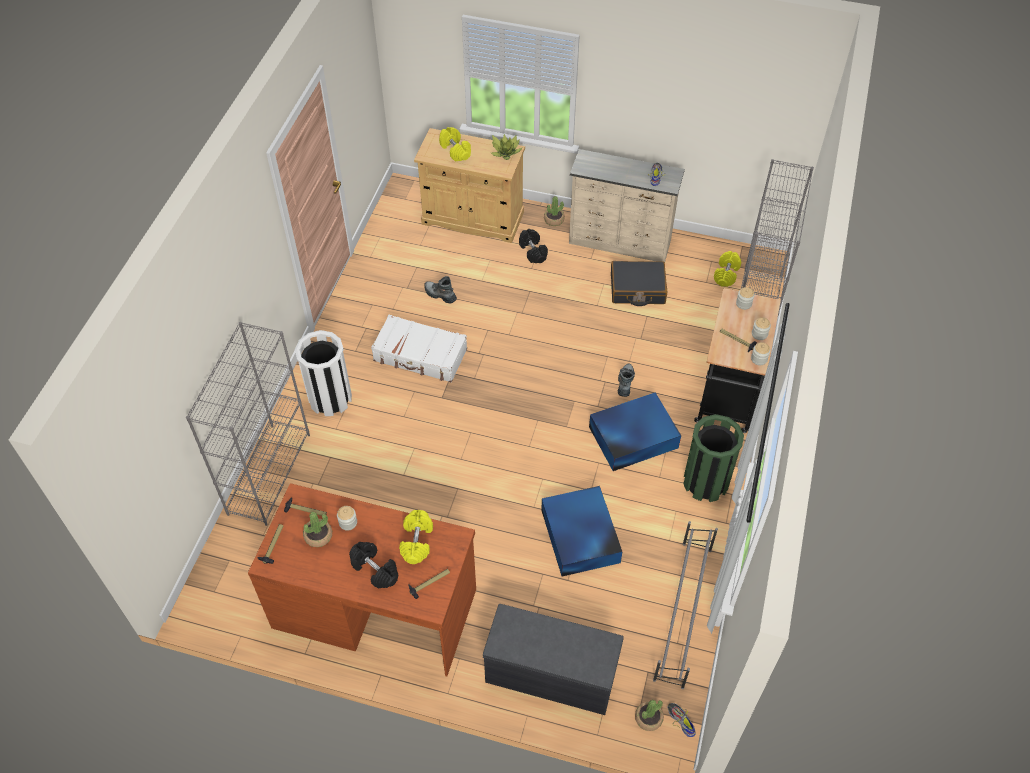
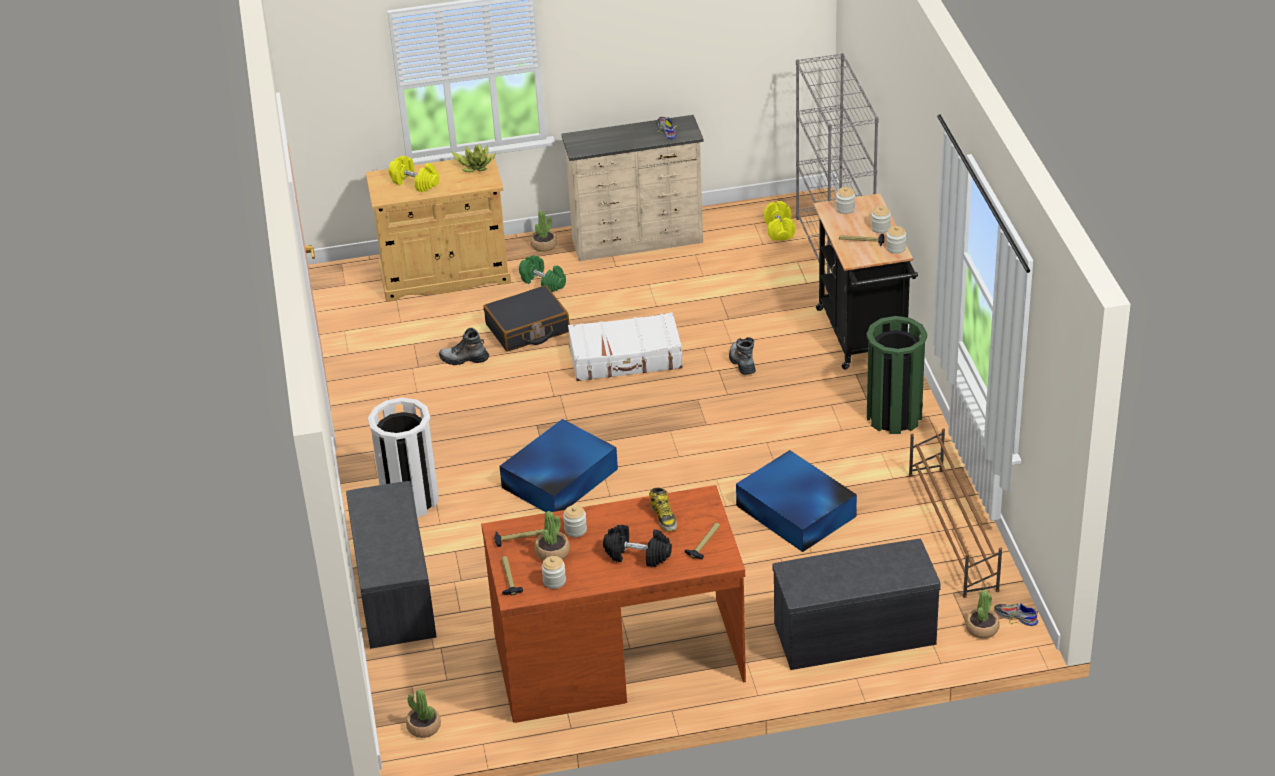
camera: 25 degrees left, 15 degrees down
grey bookcase [186,322,310,526] -> grey bench [346,481,437,649]
white suitcase [371,315,467,382] -> white suitcase moved to [568,312,683,381]
yellow dumbbell [399,510,433,564] -> boot [649,488,677,532]
black dumbbell [519,229,548,263] -> green dumbbell [519,255,566,292]
blue storage box [589,392,681,471] -> blue storage box moved to [500,419,618,512]
black suitcase [611,261,668,306] -> black suitcase moved to [483,286,569,351]
grey shoe rack [653,521,718,689] -> brown shoe rack [909,428,1002,598]
none -> potted plant [406,689,441,738]
none -> jar [542,556,566,589]

